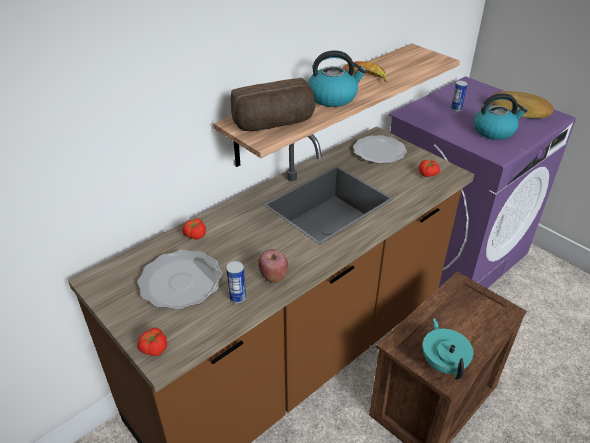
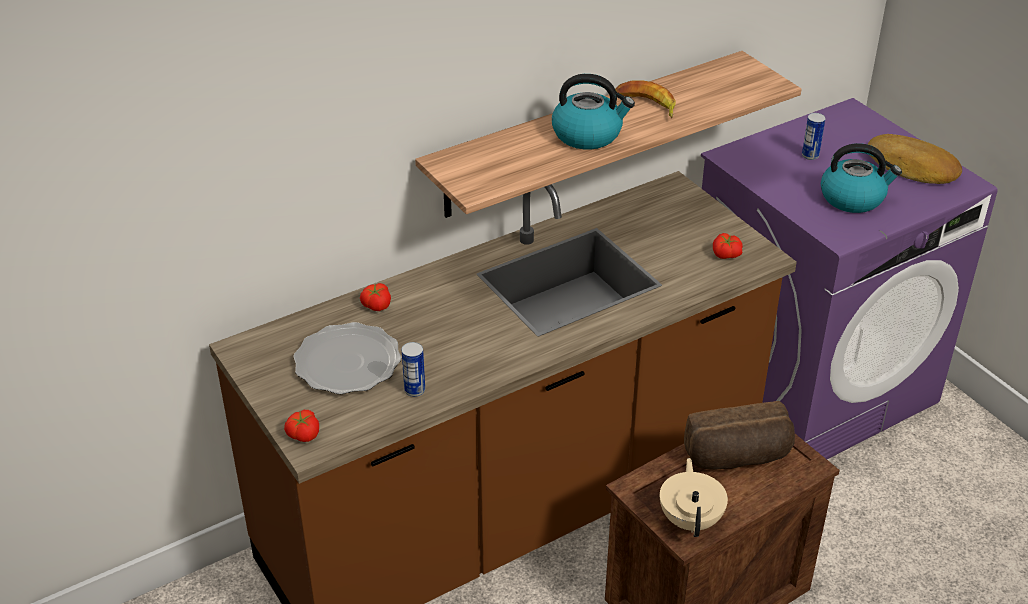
camera: 10 degrees right, 0 degrees up
bread [231,78,315,131] -> bread moved to [684,401,795,470]
apple [258,249,288,283] -> none
plate [353,135,407,164] -> none
turquoise teapot [423,318,473,379] -> beige teapot [660,458,728,537]

